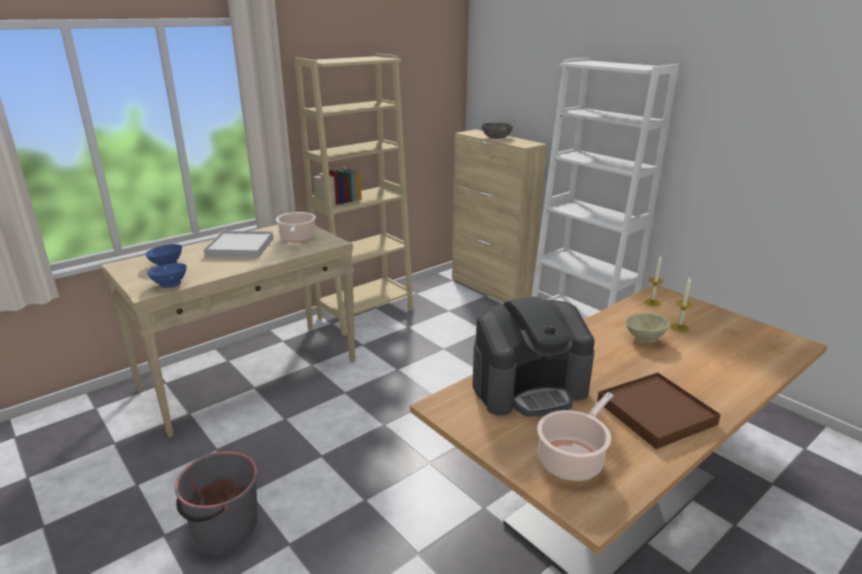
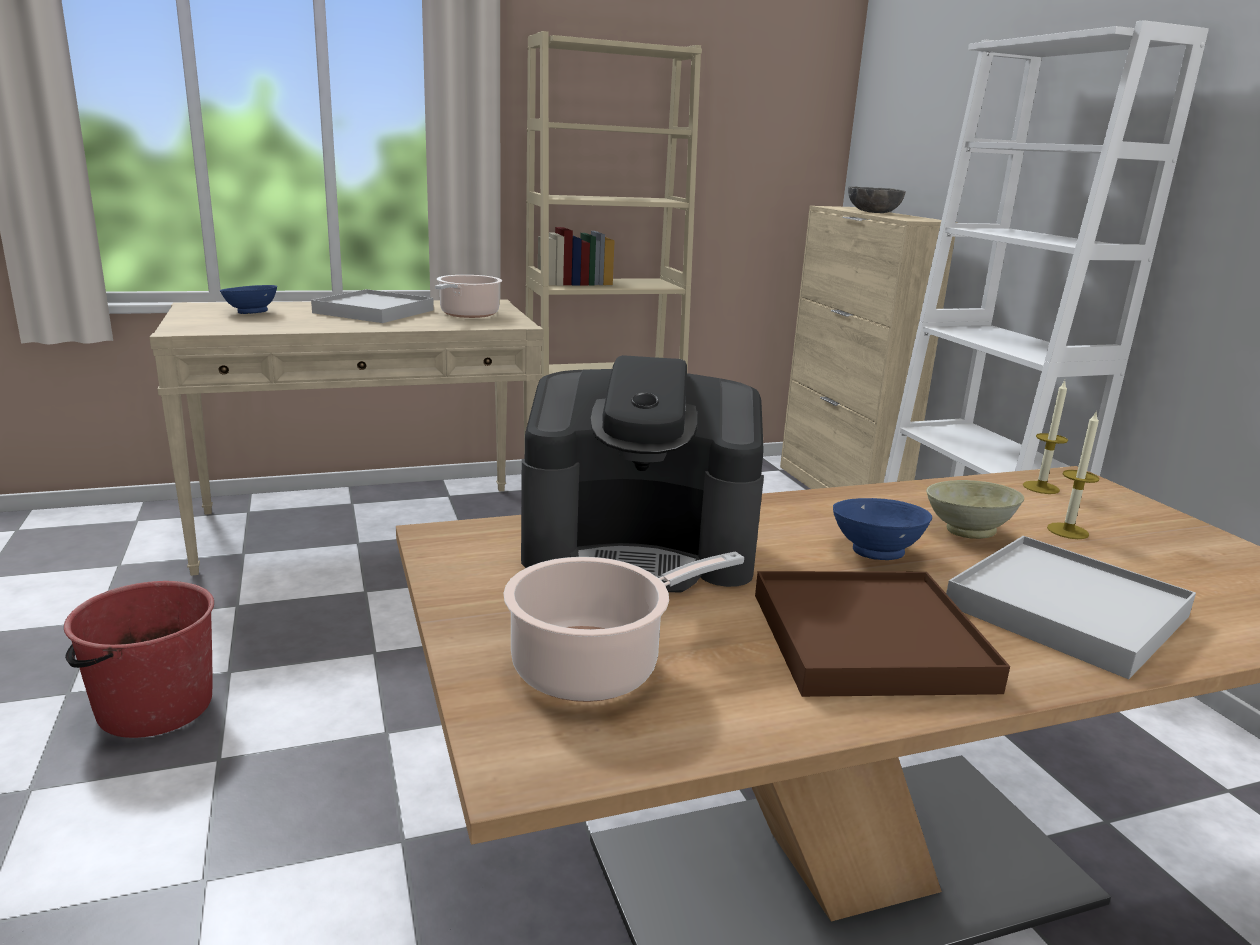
camera: 20 degrees right, 5 degrees down
blue bowl [147,263,187,288] -> blue bowl moved to [833,498,932,560]
grey bucket [175,451,257,551] -> red bucket [64,581,214,738]
none -> white tray [946,536,1196,679]

